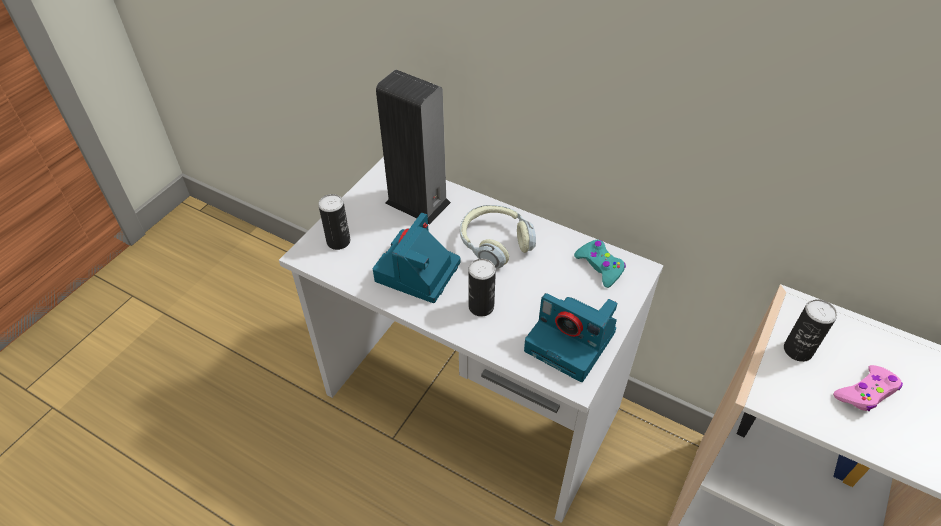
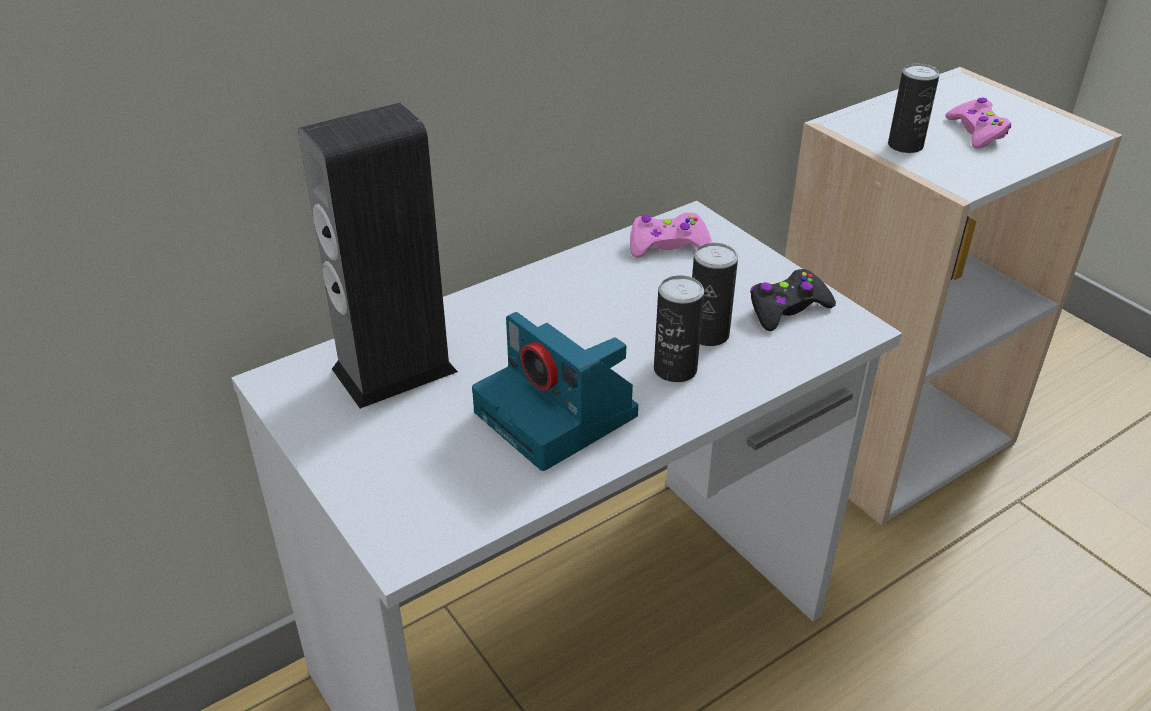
camera: 65 degrees left, 10 degrees down
can [318,194,350,250] -> can moved to [692,243,738,346]
headphones [460,205,536,269] -> none
camera [524,293,617,382] -> black game controller [750,269,836,331]
turquoise game controller [574,240,626,288] -> pink game controller [630,212,712,258]

